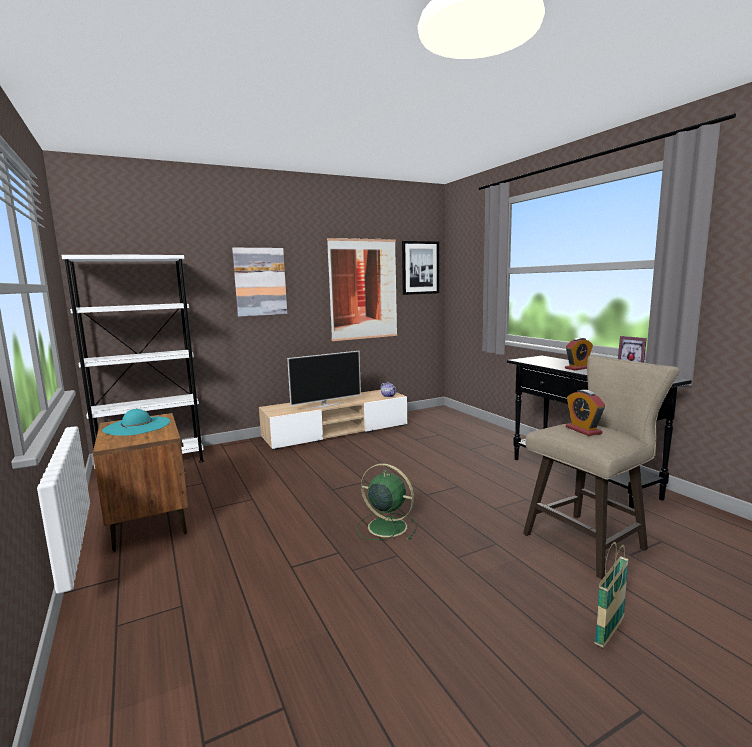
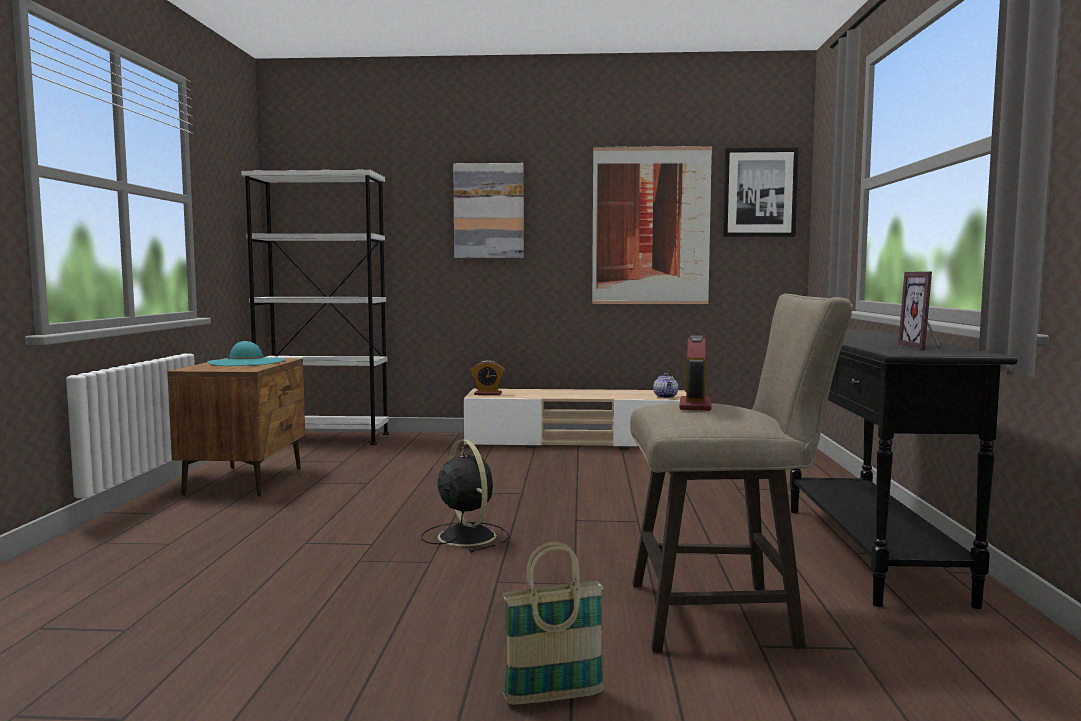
camera: 30 degrees right, 5 degrees down
television [287,351,361,409] -> none
green fan [357,464,417,540] -> black fan [421,439,510,553]
alarm clock [565,338,593,370] -> alarm clock moved to [470,360,505,395]

